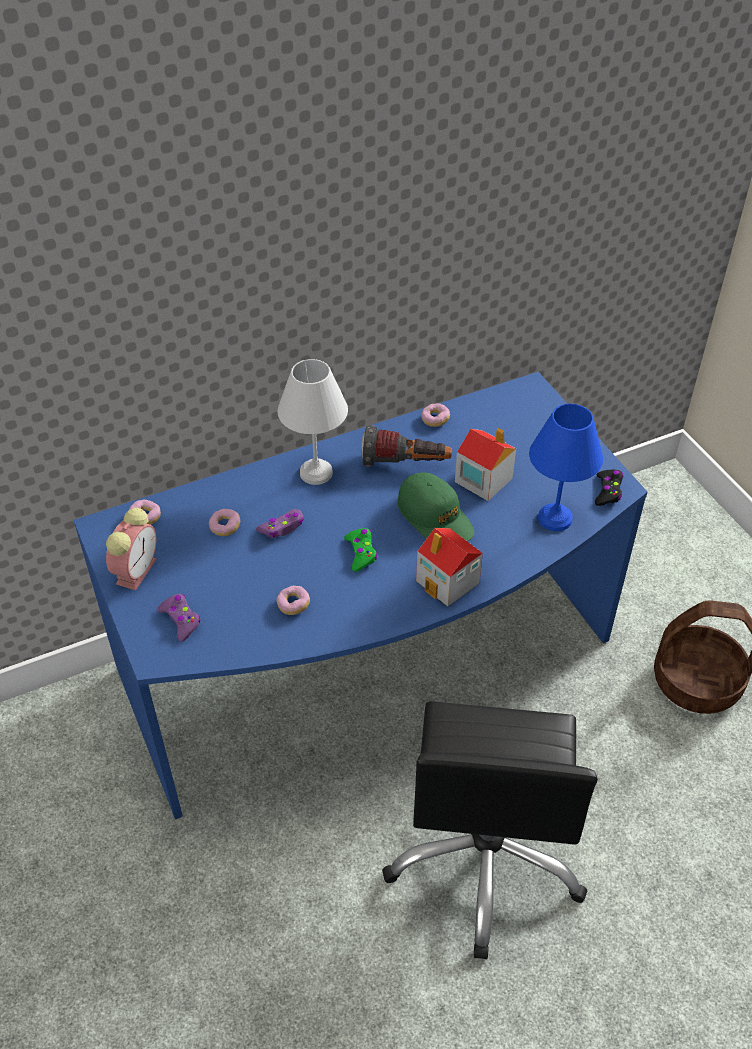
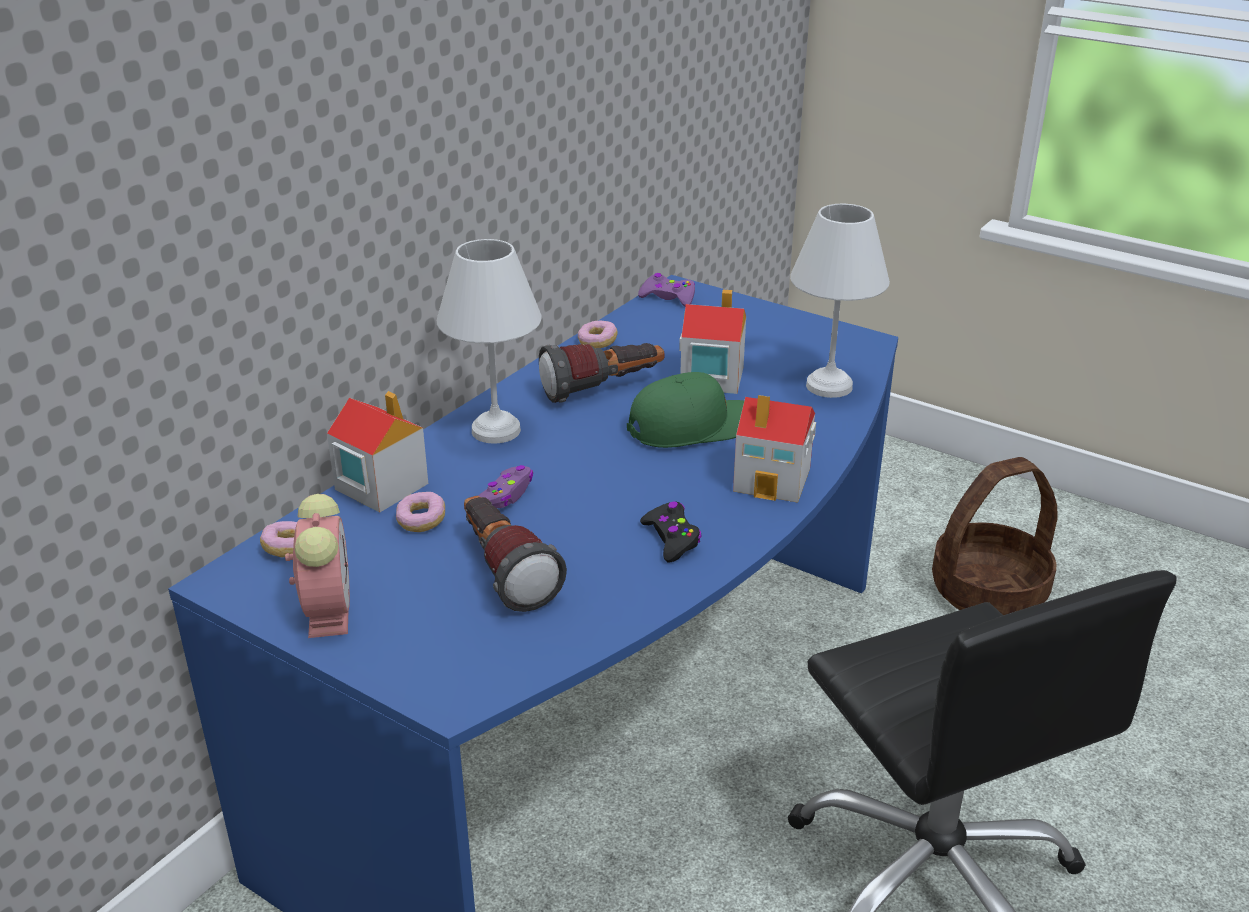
camera: 30 degrees left, 15 degrees down
purple game controller [158,594,200,642] -> purple game controller moved to [638,273,695,306]
donut [276,586,310,615] -> none
green game controller [344,528,377,572] -> none
green cap [397,472,474,541] -> green cap turned 45 degrees counterclockwise [627,372,744,448]
blue table lamp [529,404,603,531] -> white table lamp [790,204,890,398]
black game controller [595,470,623,506] -> black game controller moved to [640,501,702,563]
none -> toy house [327,391,428,513]
none -> flashlight [464,496,567,612]

